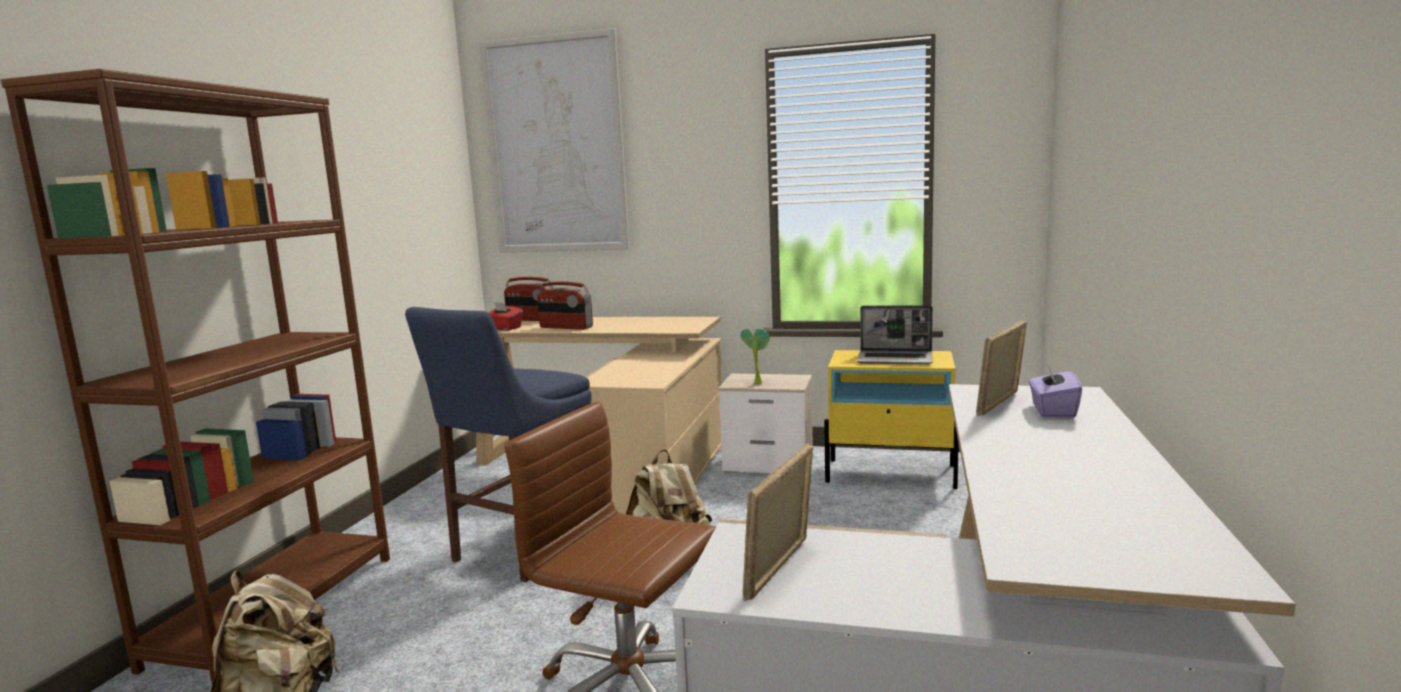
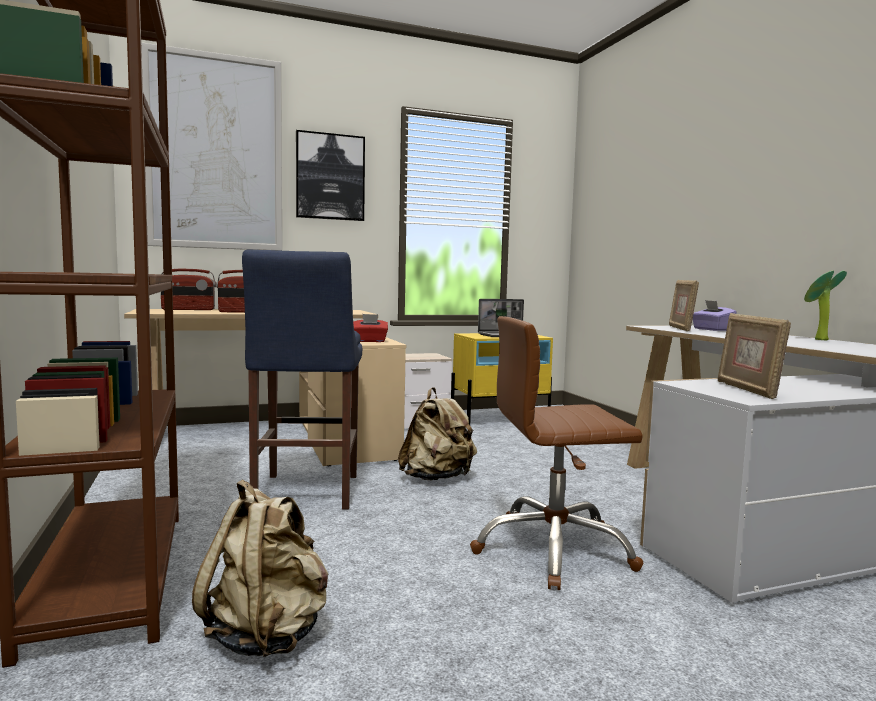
camera: 35 degrees left, 5 degrees down
red tissue box [488,302,523,330] -> red tissue box moved to [353,314,388,342]
potted plant [740,329,770,384] -> potted plant moved to [804,271,847,340]
none -> picture [296,130,365,221]

